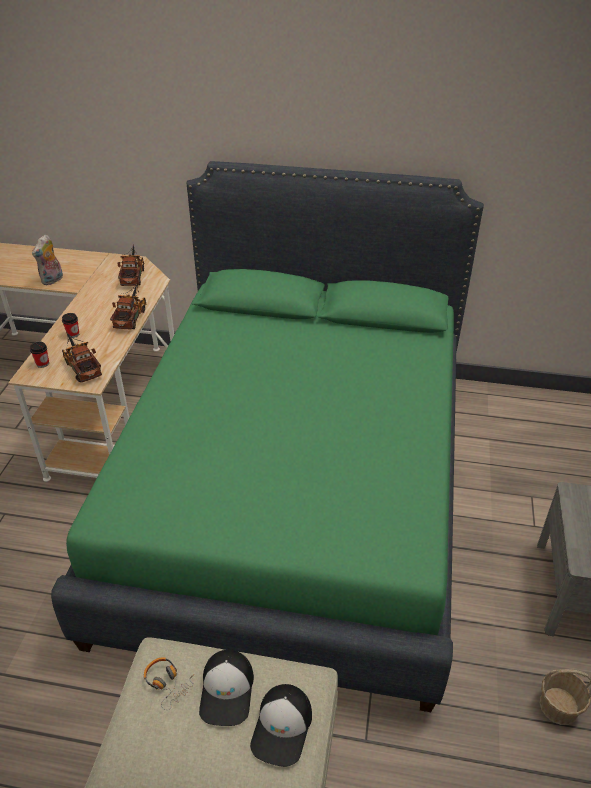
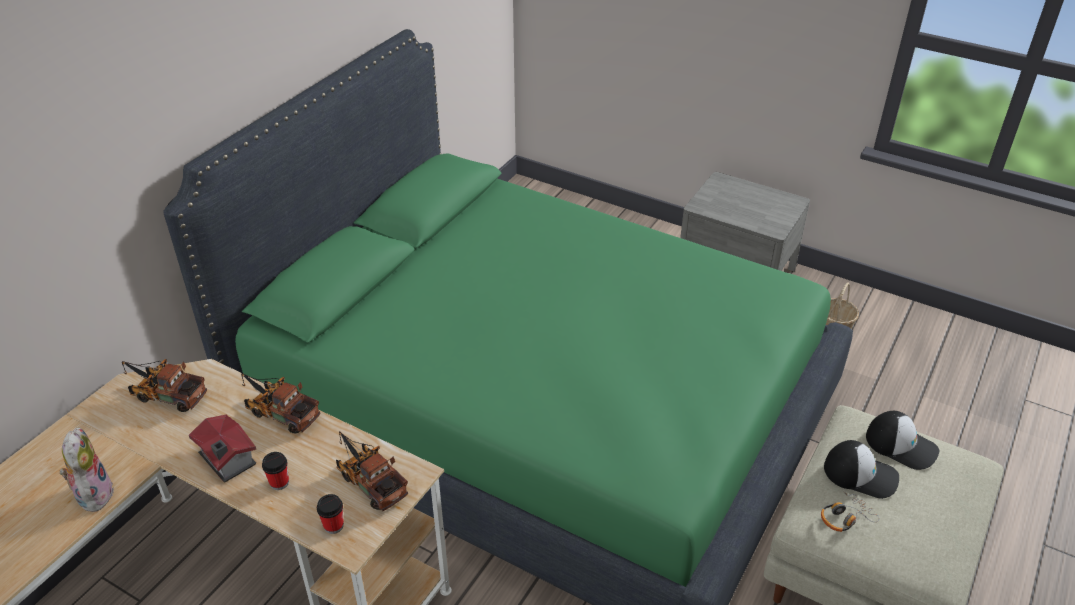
camera: 70 degrees left, 0 degrees up
plush toy [32,234,63,285] -> plush toy turned 150 degrees counterclockwise [60,427,114,512]
toy truck [62,332,102,382] -> toy truck turned 60 degrees clockwise [336,431,408,511]
none -> toy house [189,415,256,483]

